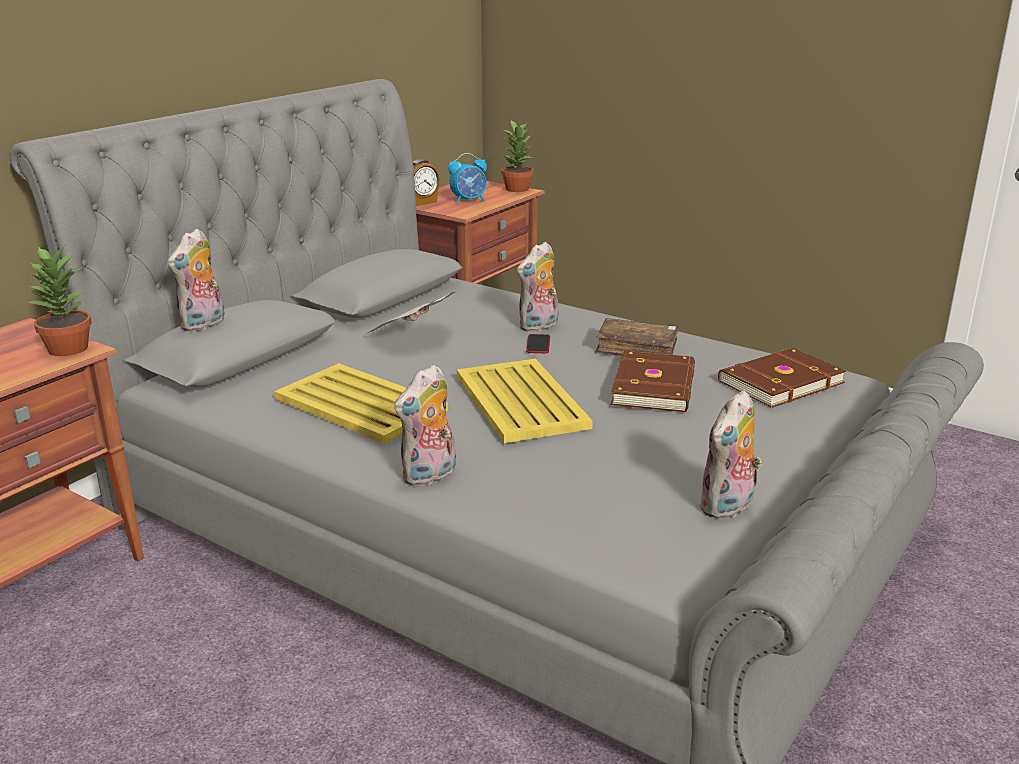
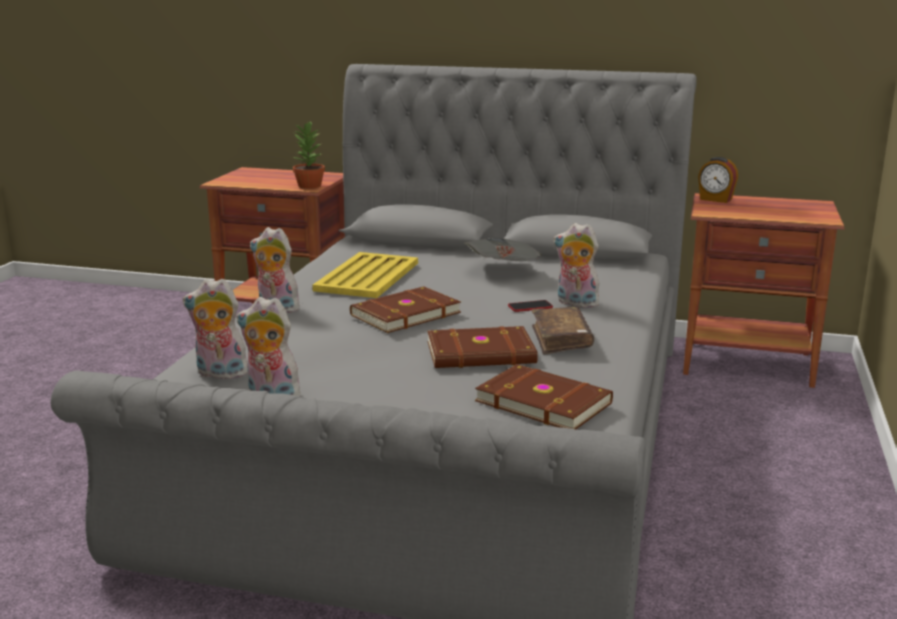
camera: 70 degrees right, 5 degrees down
plush toy [168,228,225,332] -> plush toy moved to [183,279,248,379]
alarm clock [448,153,487,204] -> none
yellow tray [457,359,593,443] -> brown book [350,286,461,333]
potted plant [501,120,534,192] -> none

